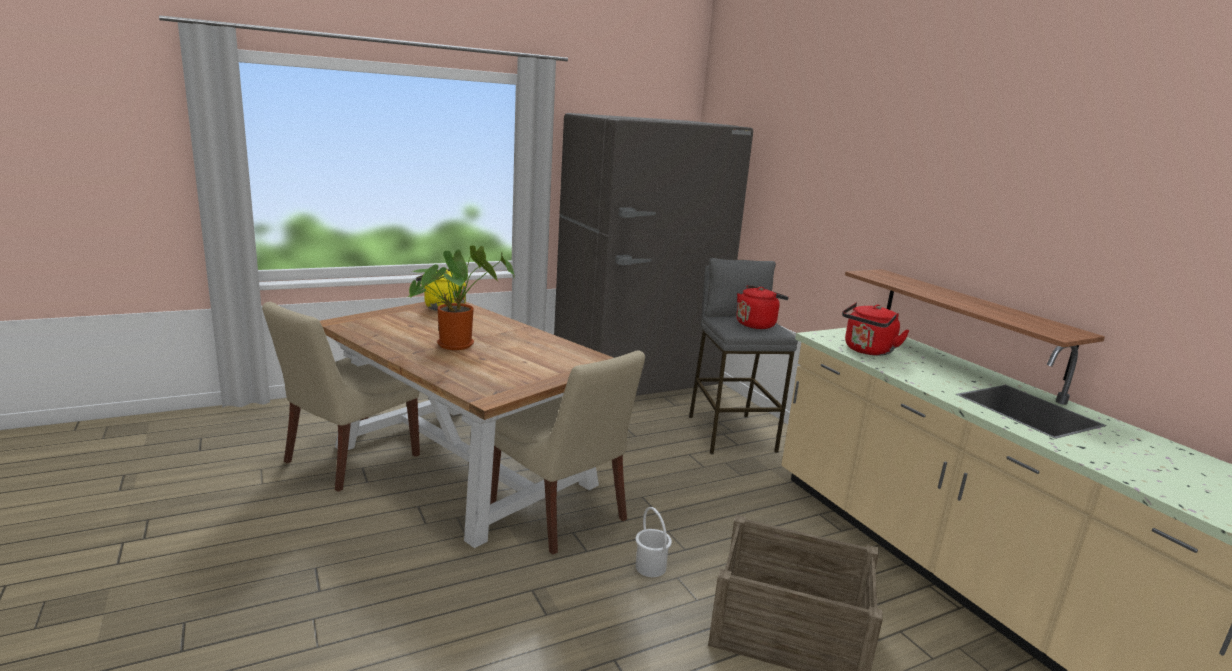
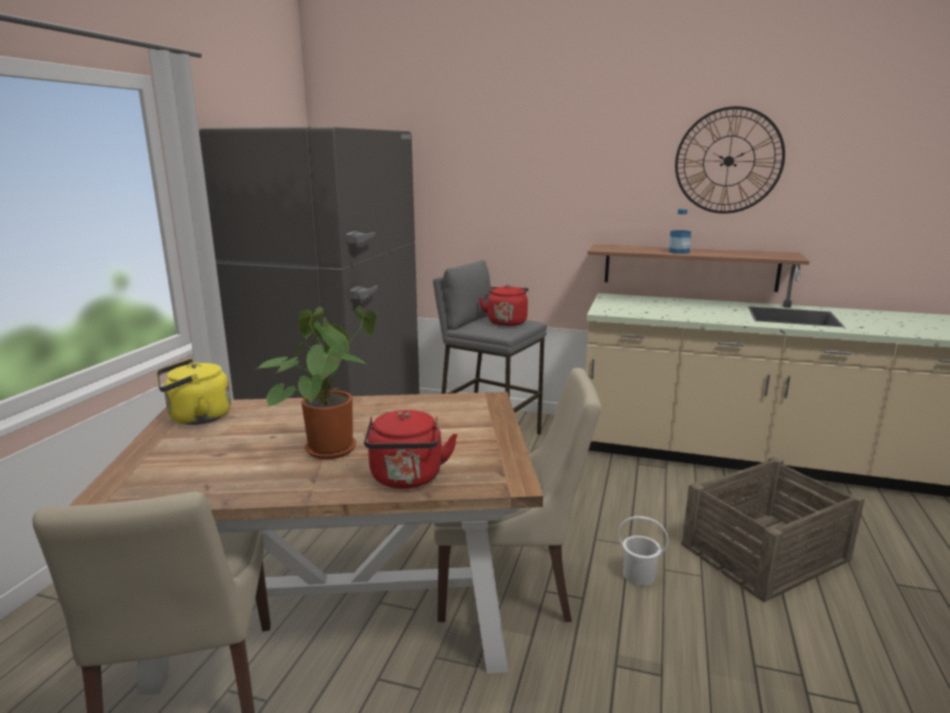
camera: 45 degrees left, 0 degrees up
red kettle [842,302,910,356] -> red kettle moved to [364,410,458,489]
none -> bottle [669,209,691,254]
none -> wall clock [675,106,785,214]

